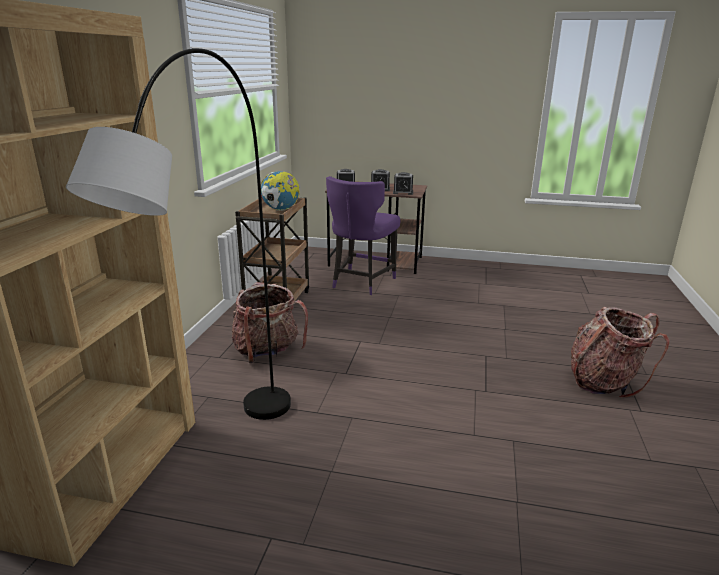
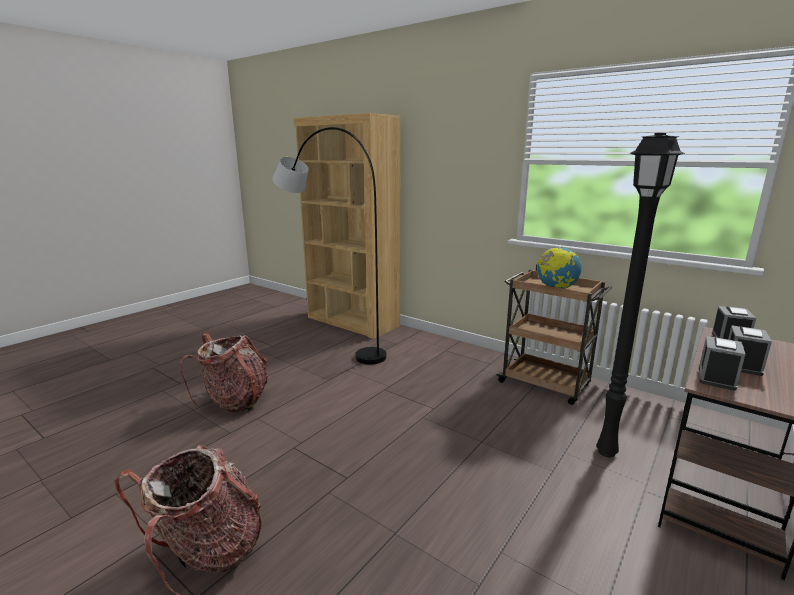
camera: 115 degrees right, 5 degrees down
backpack [232,282,308,363] -> backpack moved to [180,333,268,413]
purple chair [326,176,400,295] -> black floor lamp [596,133,685,457]

